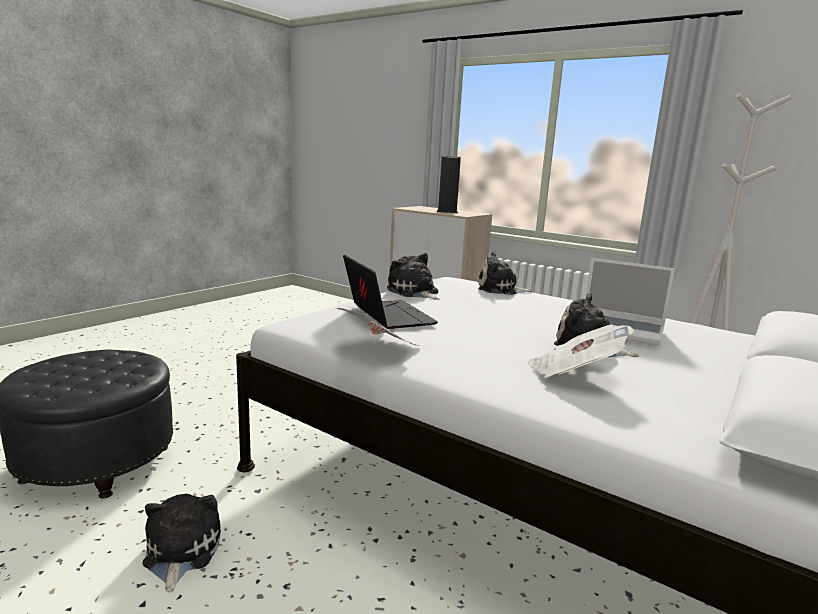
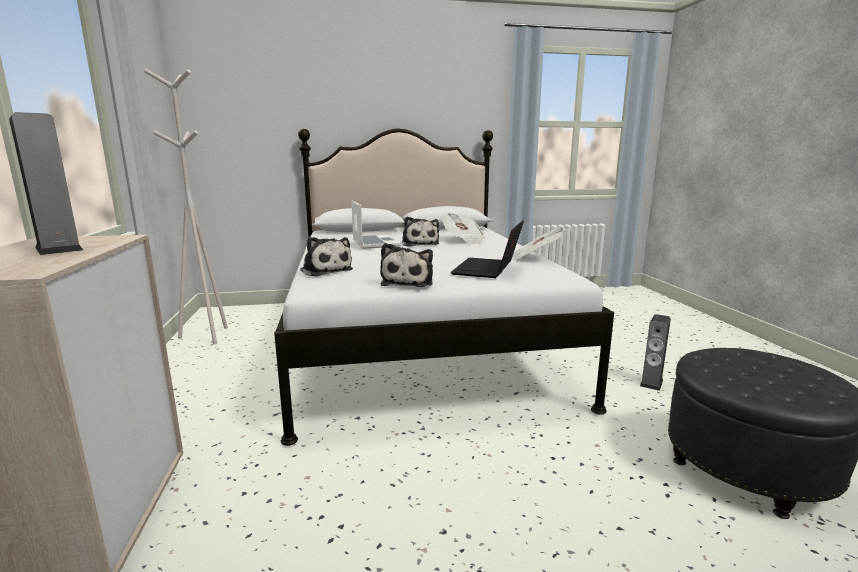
camera: 135 degrees left, 0 degrees up
plush toy [143,494,221,592] -> speaker [640,314,671,391]

